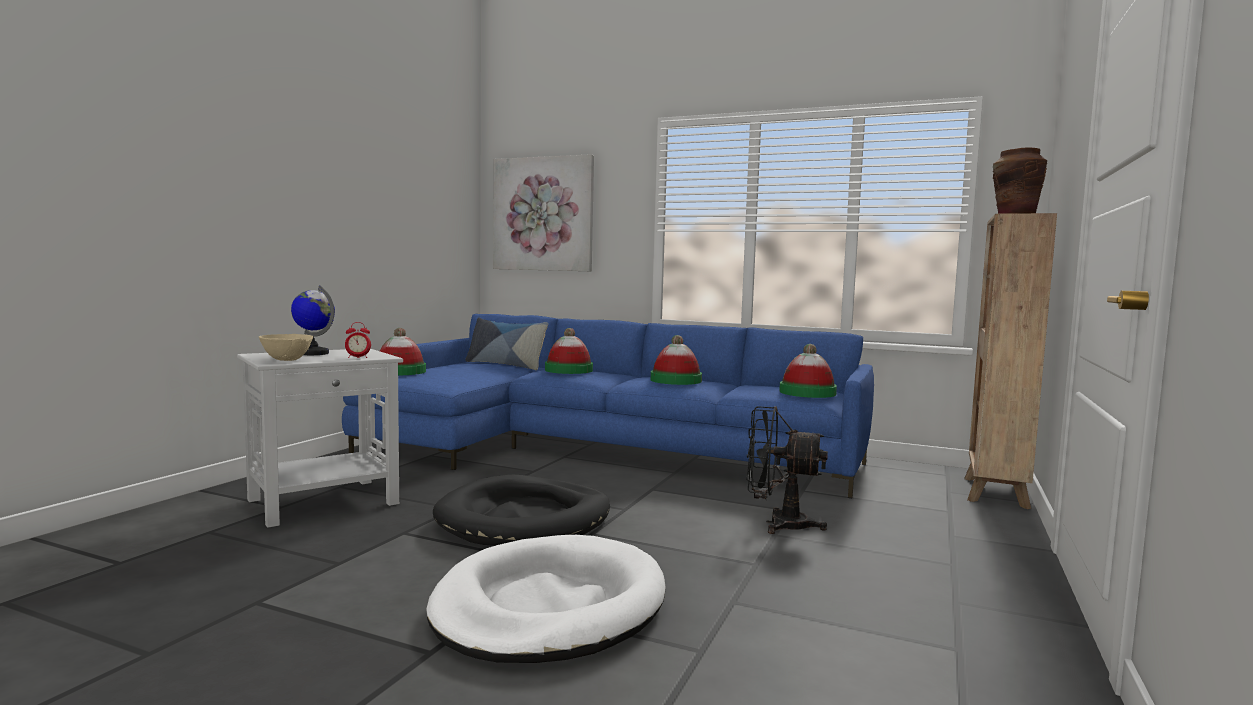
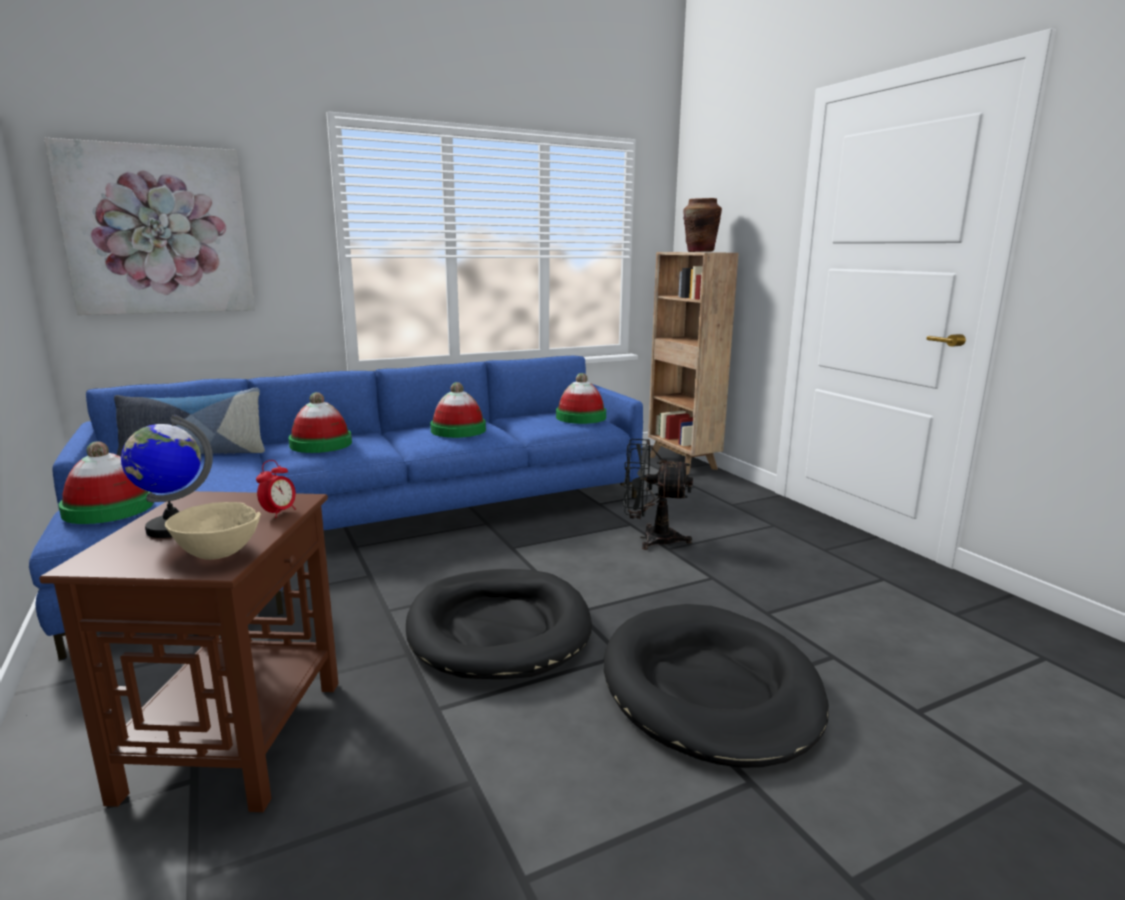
camera: 50 degrees left, 10 degrees up
white side table [237,349,403,528] -> brown side table [39,491,338,812]
white dog bed [427,535,666,663] -> black dog bed [603,604,829,768]
black fan [746,406,828,534] -> black fan turned 45 degrees clockwise [623,439,693,550]

